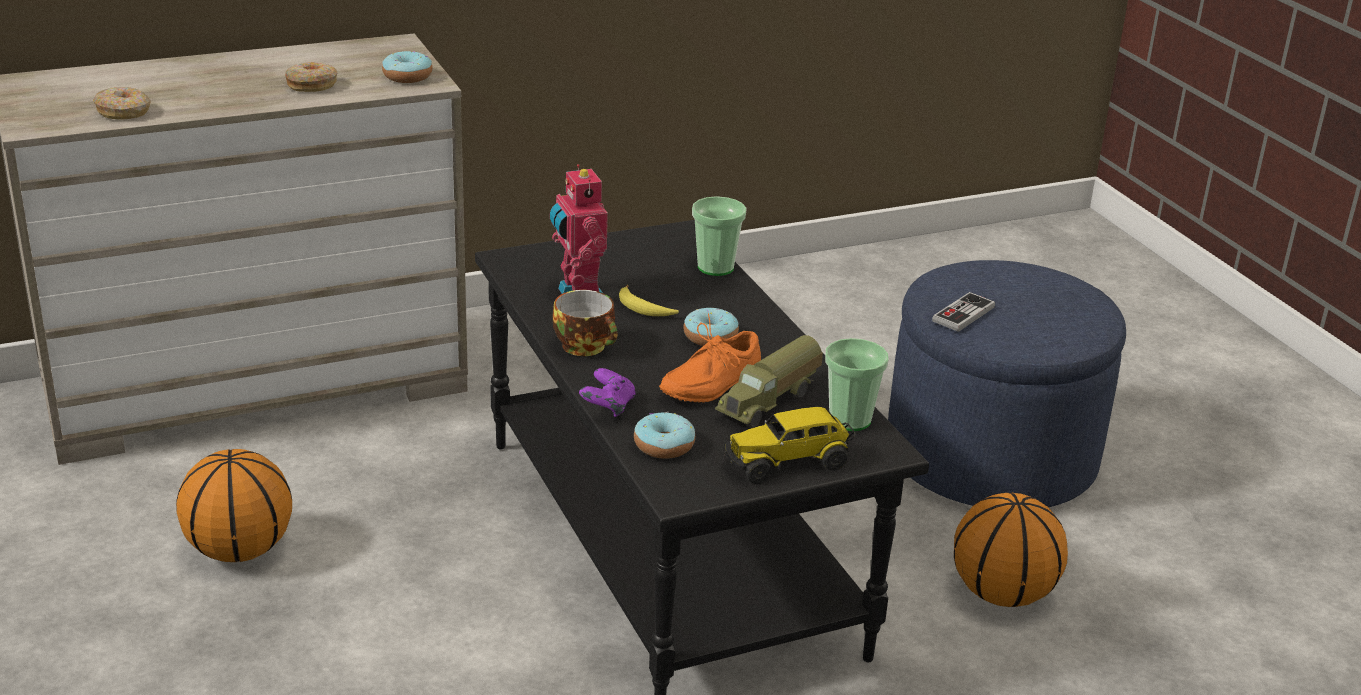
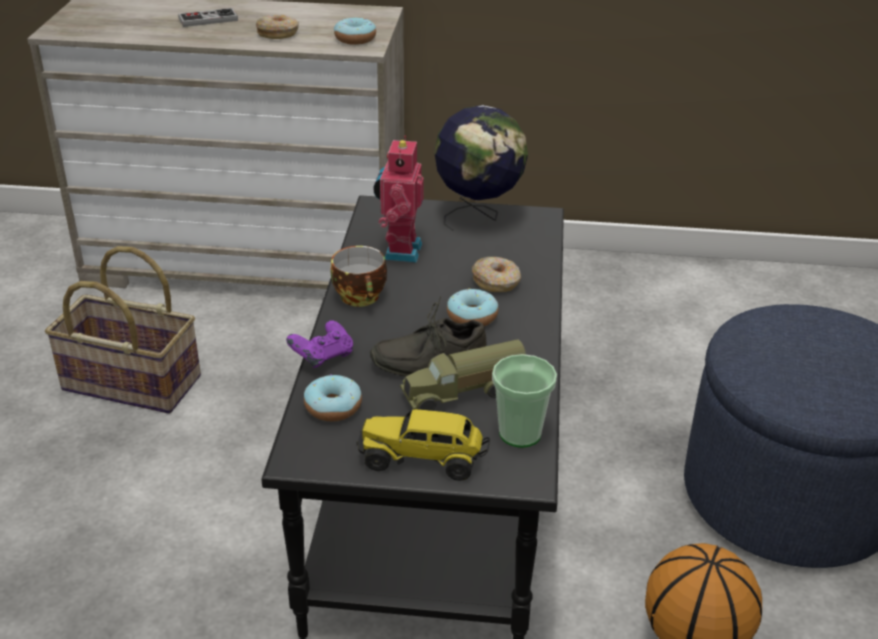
camera: 30 degrees right, 5 degrees up
donut [93,87,151,120] -> donut moved to [472,257,521,292]
basketball [176,449,292,562] -> basket [45,246,201,414]
banana [619,285,679,316] -> none
orange shoe [659,313,761,403] -> grey shoe [370,296,486,377]
cup [692,196,747,276] -> none
game controller [932,292,995,332] -> game controller moved to [178,8,238,27]
none -> globe [434,105,528,231]

